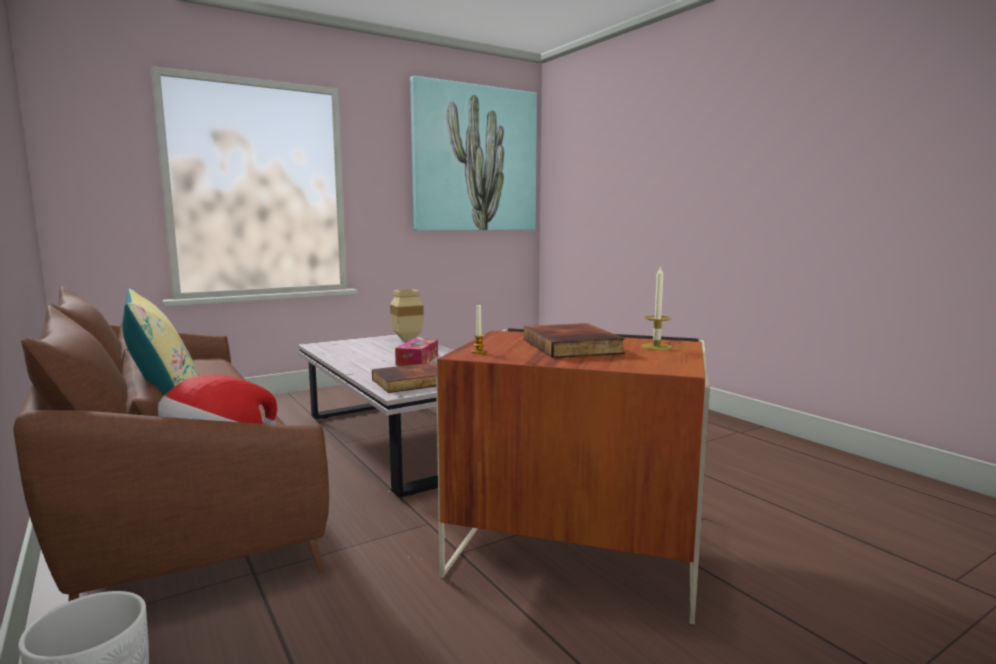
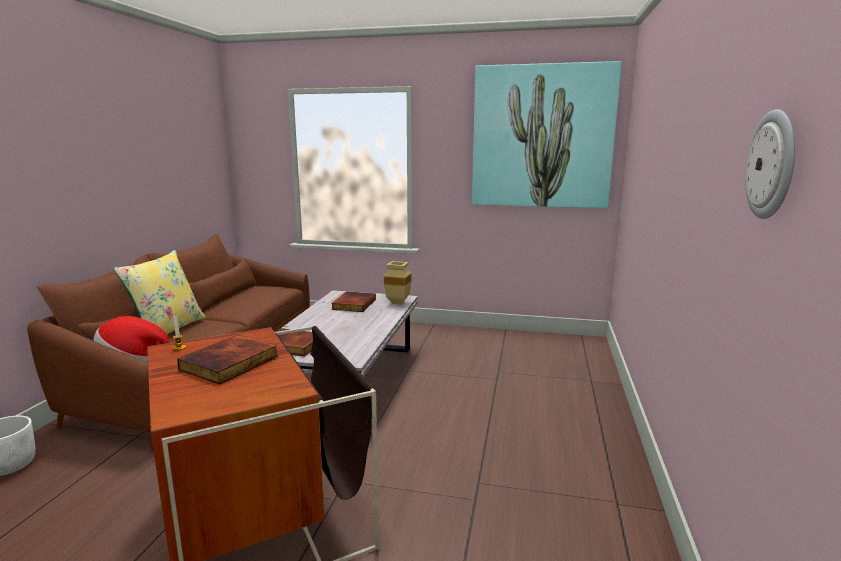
camera: 45 degrees right, 5 degrees up
tissue box [395,338,438,366] -> none
candle [641,265,672,350] -> none
none -> book [331,291,376,312]
none -> wall clock [745,109,795,219]

